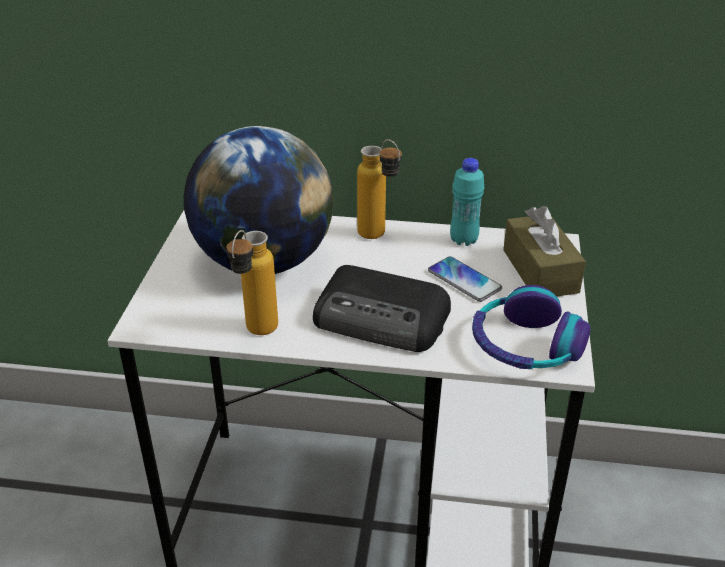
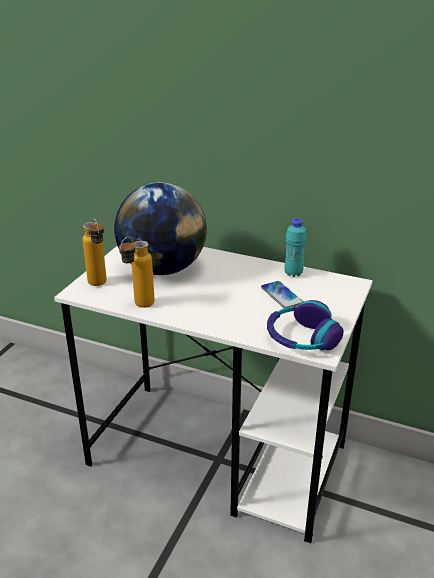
camera: 15 degrees right, 5 degrees down
radio [313,265,451,352] -> none
bottle [357,139,402,239] -> bottle moved to [82,218,107,286]
brown tissue box [503,206,586,296] -> none

